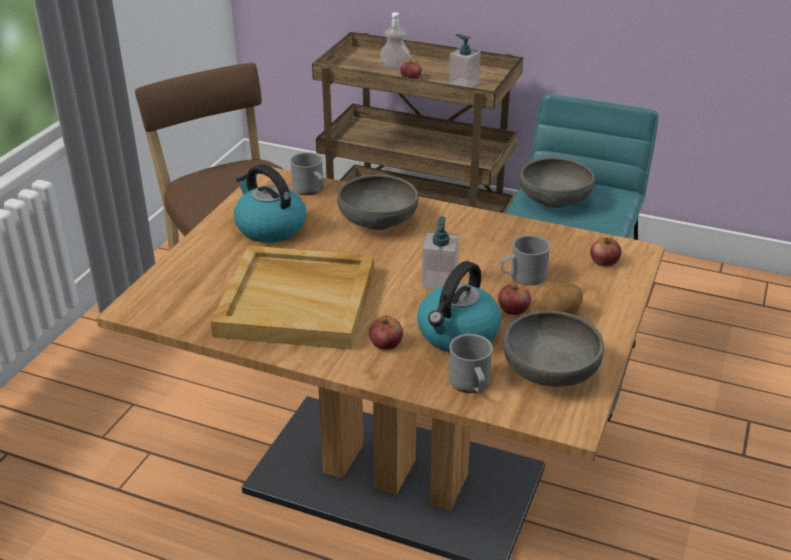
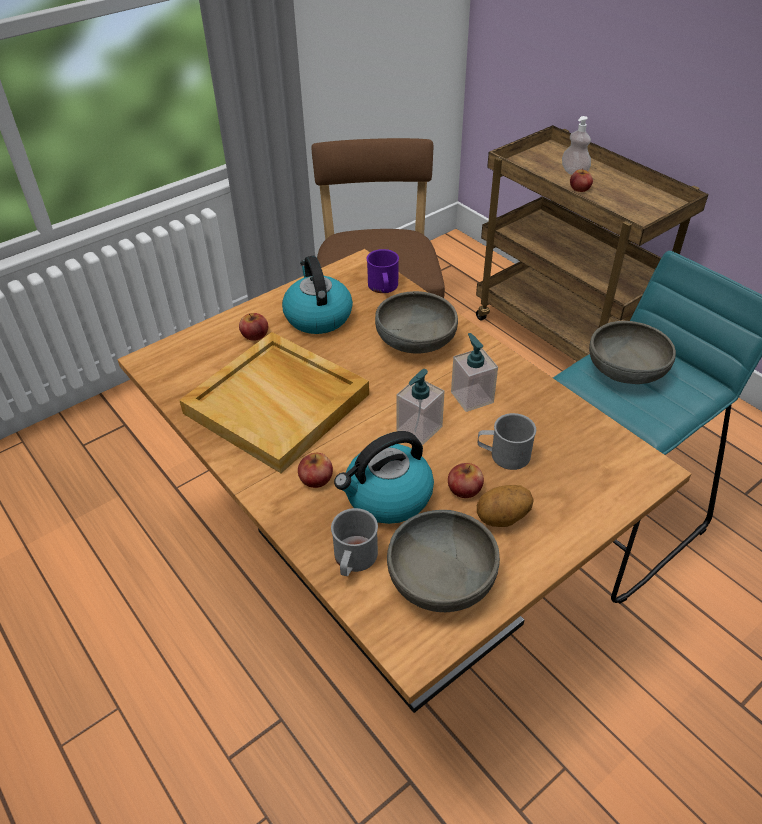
camera: 30 degrees right, 10 degrees up
grey mug [290,152,324,195] -> purple mug [366,249,399,293]
soap dispenser [449,34,481,88] -> soap dispenser moved to [451,333,498,412]
apple [590,238,621,266] -> apple moved to [239,313,268,341]

